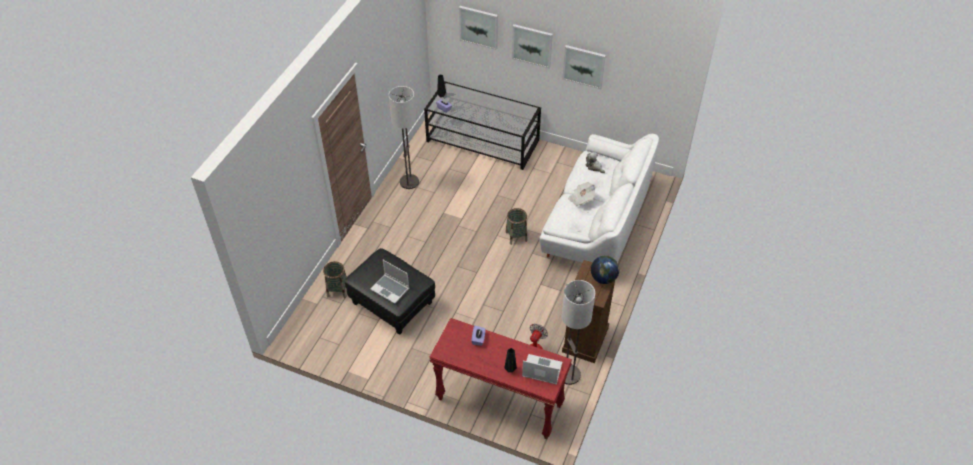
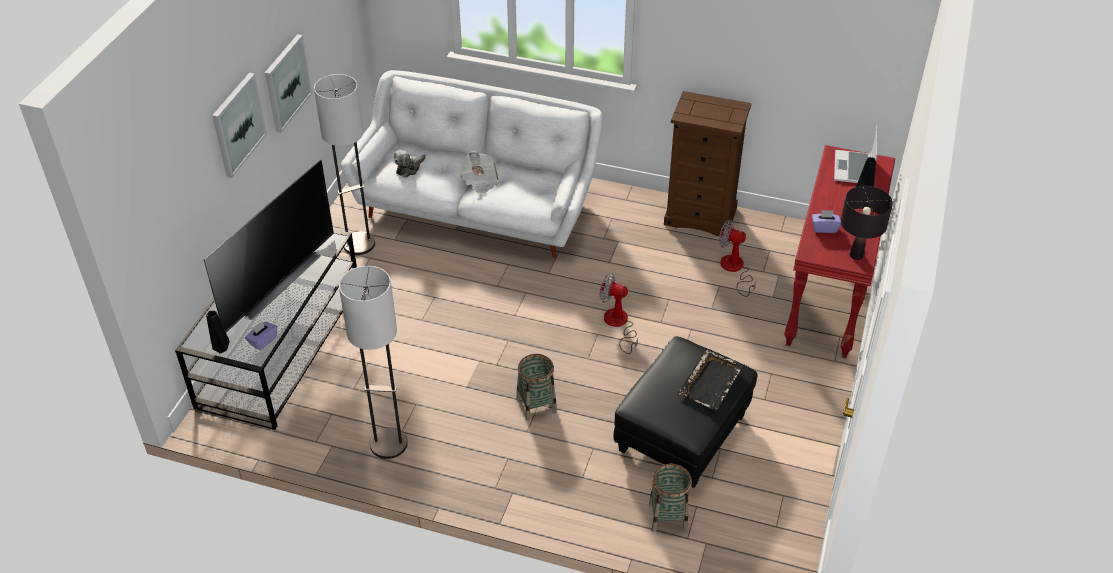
camera: 95 degrees left, 5 degrees down
laptop [370,260,409,304] -> black tray [678,350,743,411]
picture [459,6,498,50] -> none
basket [505,208,527,245] -> basket moved to [516,354,557,421]
floor lamp [561,280,595,385] -> floor lamp moved to [314,74,375,255]
globe [591,255,619,284] -> none
none -> television [204,160,334,333]
none -> fan [600,273,638,354]
none -> black table lamp [841,186,893,260]

